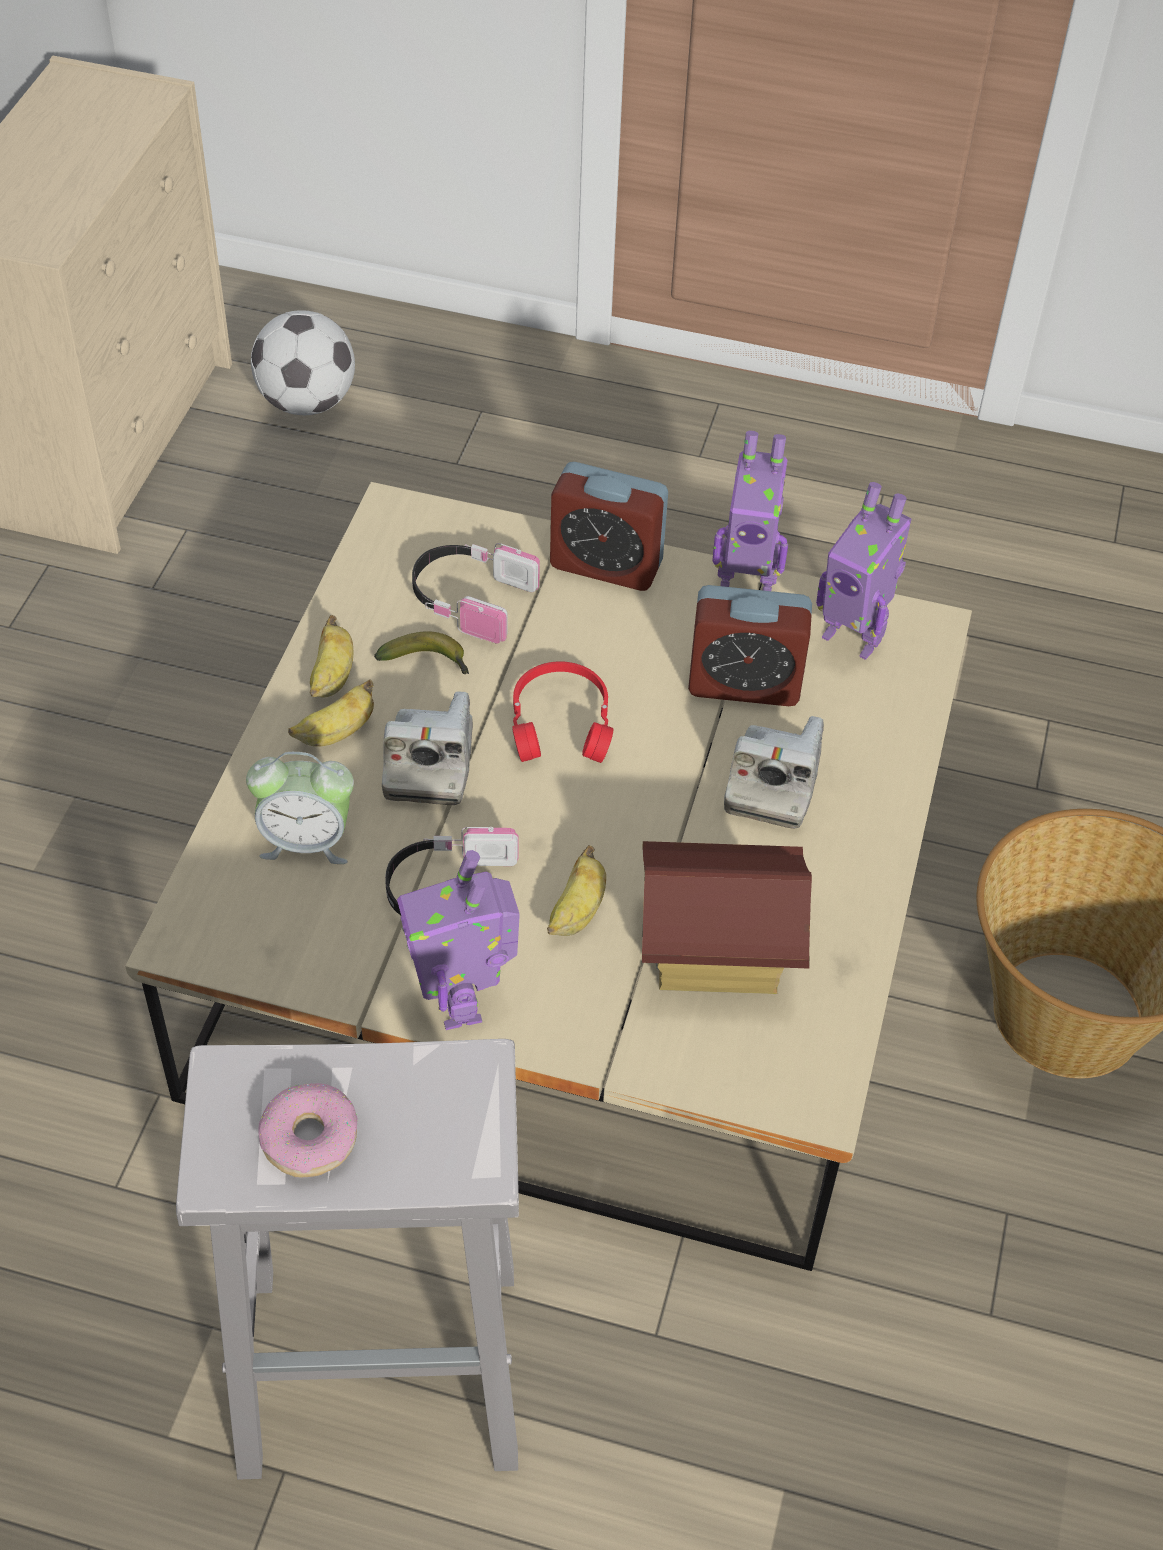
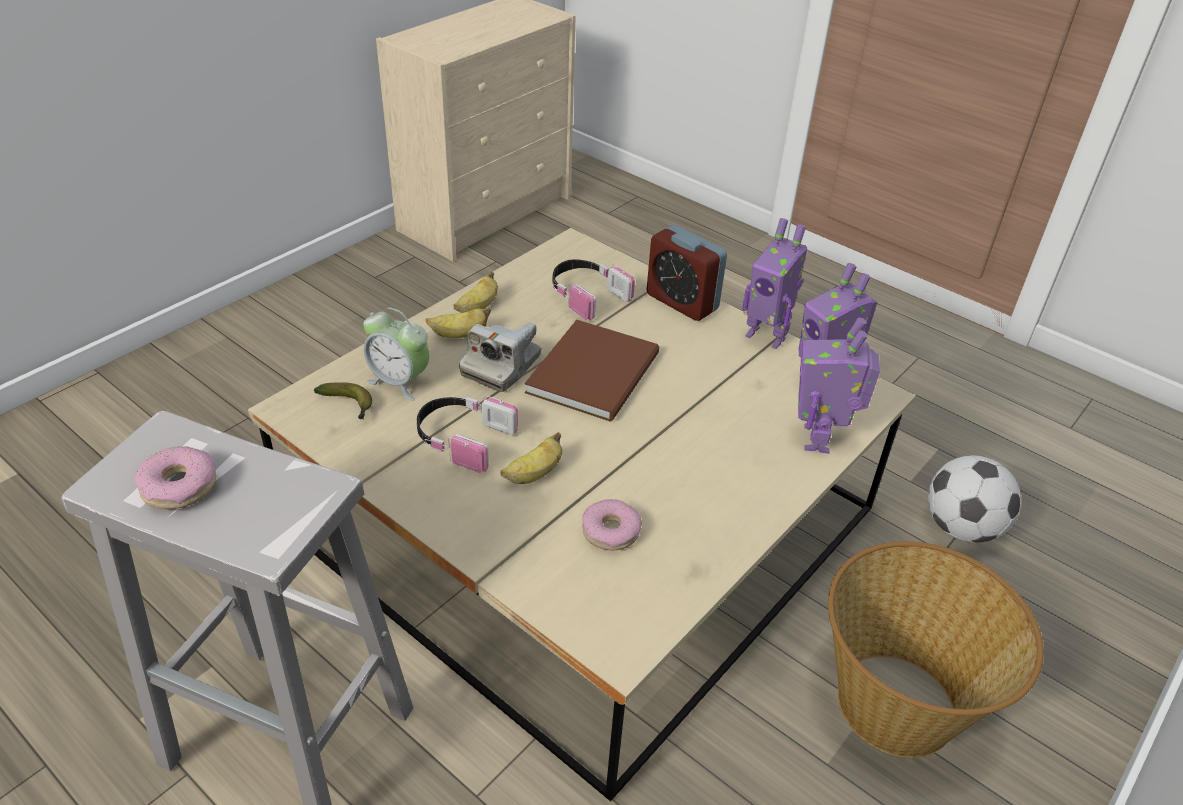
camera: 25 degrees right, 10 degrees down
football [251,310,355,415] -> football moved to [928,455,1021,543]
banana [374,631,469,674] -> banana moved to [314,382,372,420]
toy robot [397,850,520,1030] -> toy robot moved to [798,317,880,454]
red headphones [512,661,613,763] -> brown book [525,320,659,422]
toy house [642,841,812,994] -> donut [582,499,642,551]
alarm clock [688,585,812,706] -> none
camera [724,716,824,829] -> none

